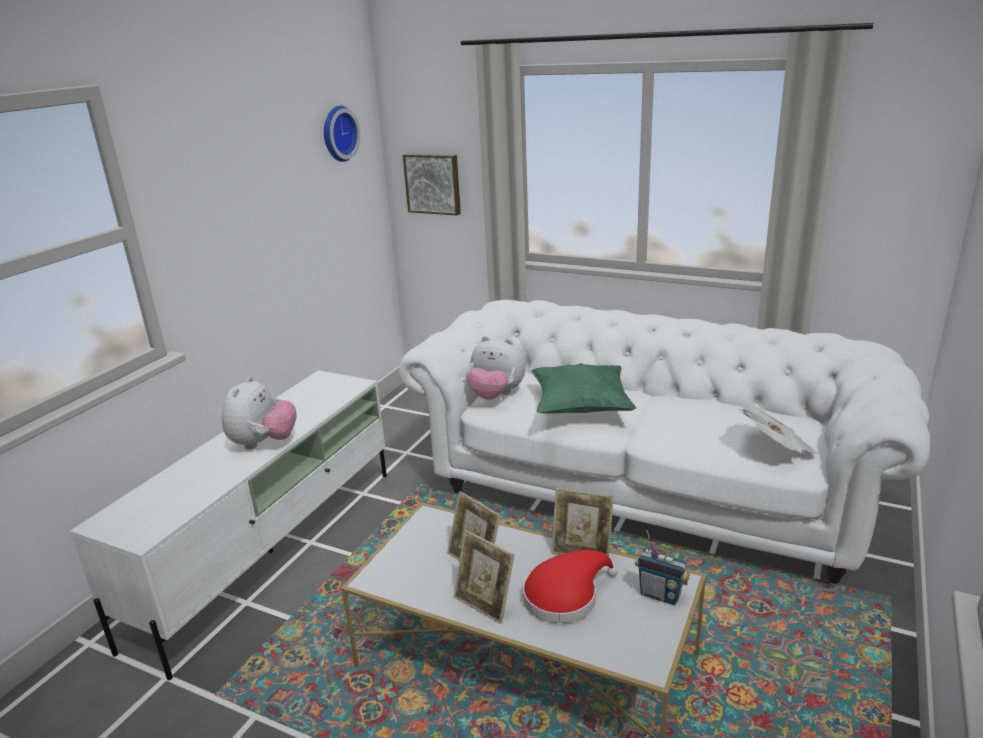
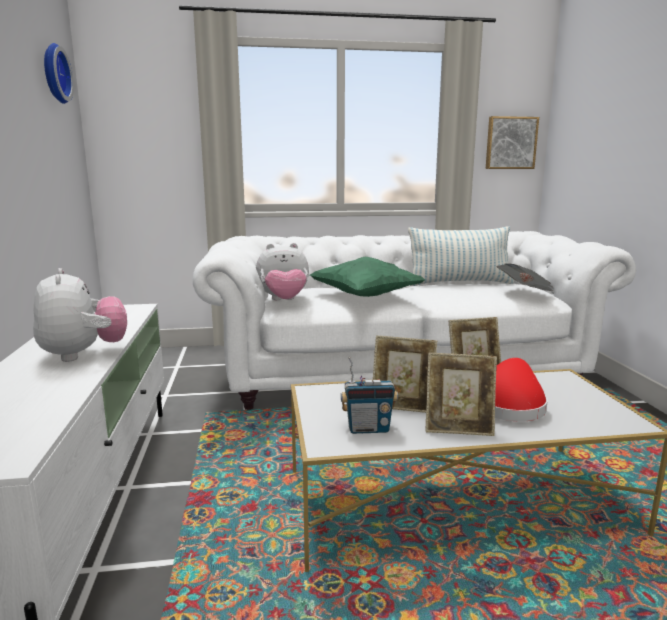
camera: 35 degrees left, 10 degrees down
picture [403,154,461,216] -> picture moved to [486,116,539,169]
radio [635,530,689,605] -> radio moved to [341,357,398,434]
none -> pillow [408,226,514,286]

